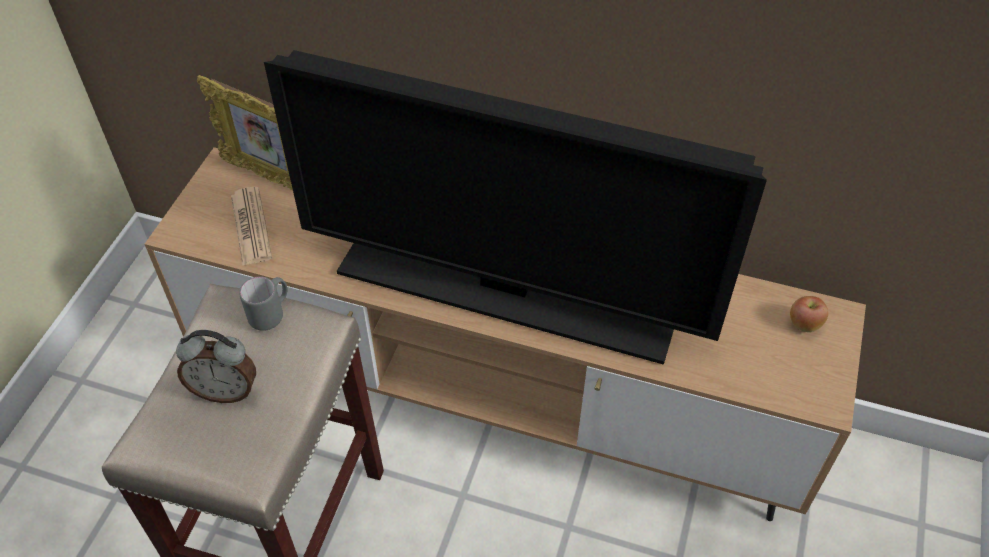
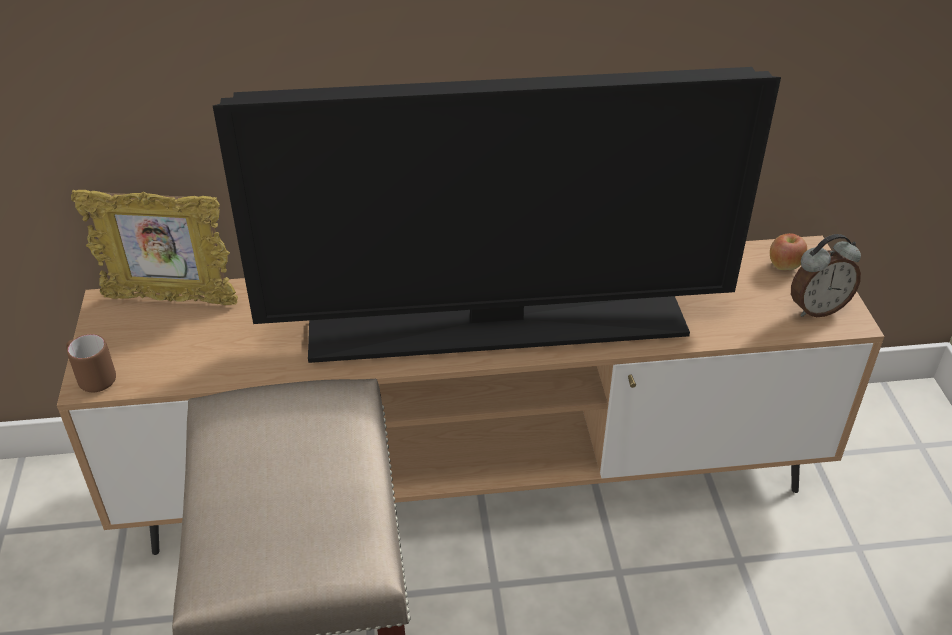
camera: 25 degrees left, 10 degrees down
alarm clock [176,330,256,403] -> alarm clock moved to [791,234,861,317]
newspaper [231,187,272,266] -> none
grey mug [239,276,288,331] -> none
none -> brown mug [66,334,116,392]

